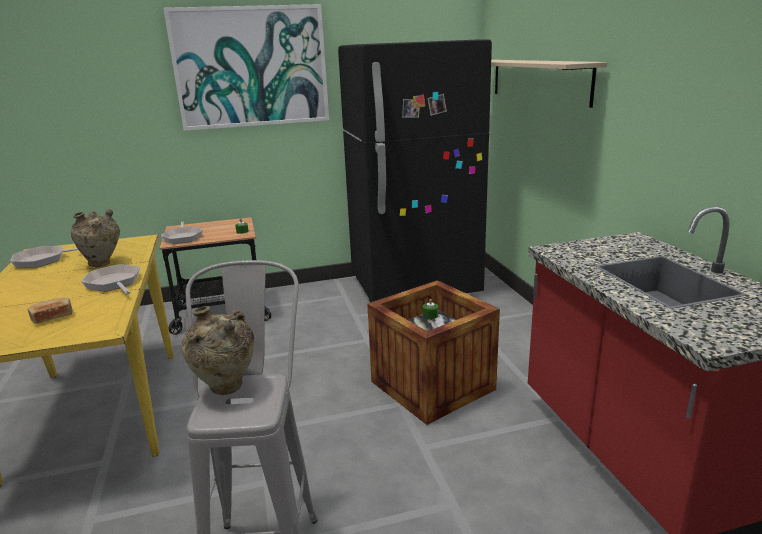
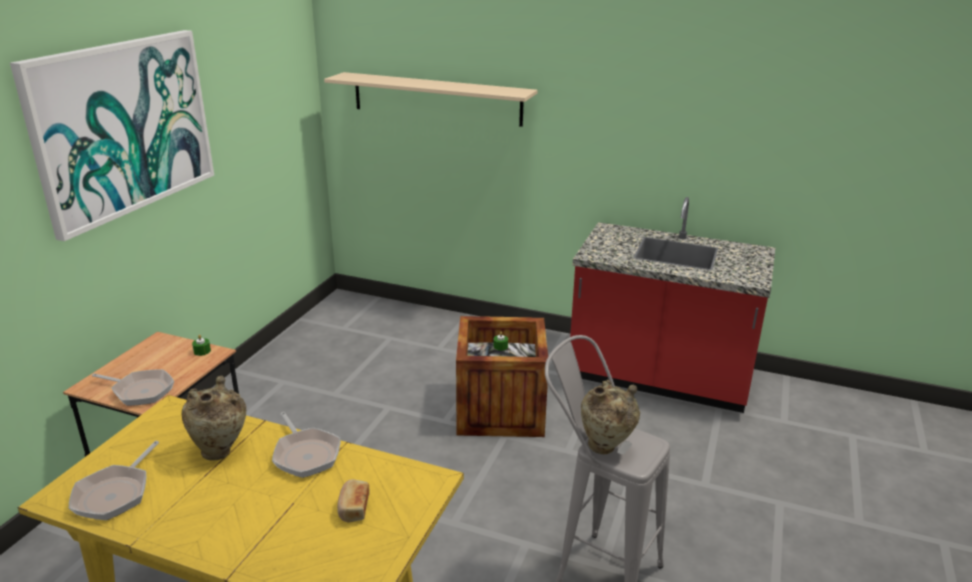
camera: 55 degrees left, 5 degrees up
frying pan [81,264,140,294] -> frying pan turned 120 degrees counterclockwise [272,412,340,478]
black fridge [338,39,492,303] -> none

